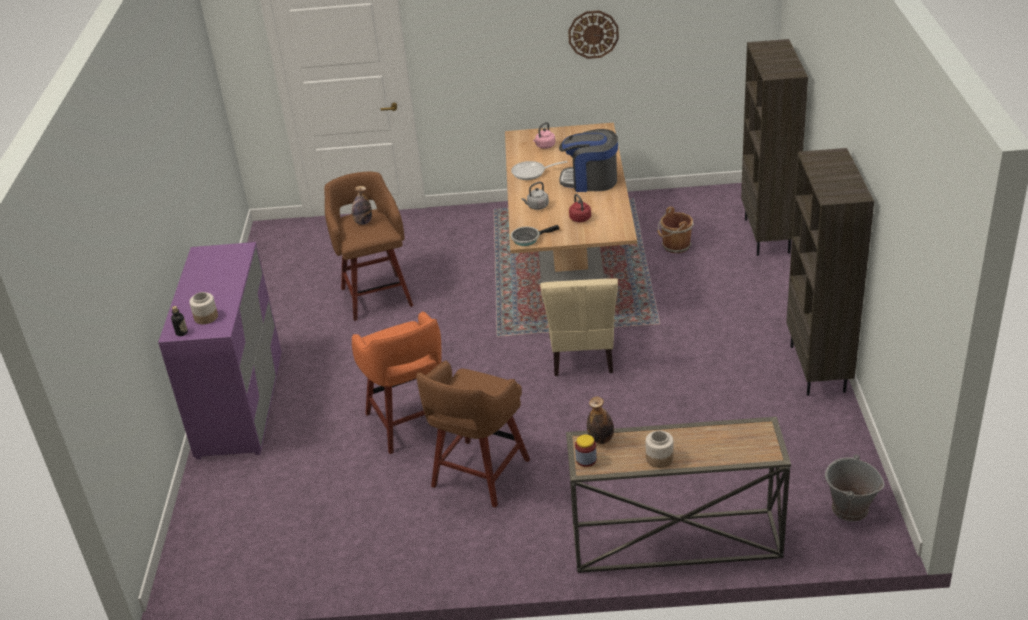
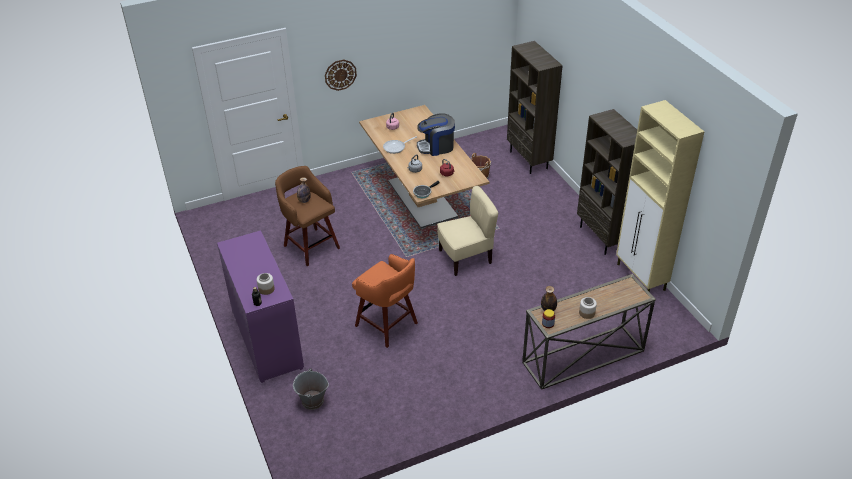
camera: 25 degrees left, 5 degrees up
brown stool [416,360,530,508] -> none
beige chair [540,278,618,376] -> beige chair turned 90 degrees counterclockwise [437,186,498,276]
wall clock [568,10,619,59] -> wall clock moved to [325,60,357,91]
grey bucket [825,455,884,522] -> grey bucket moved to [293,368,329,410]
none -> beige cabinet [616,100,704,292]

